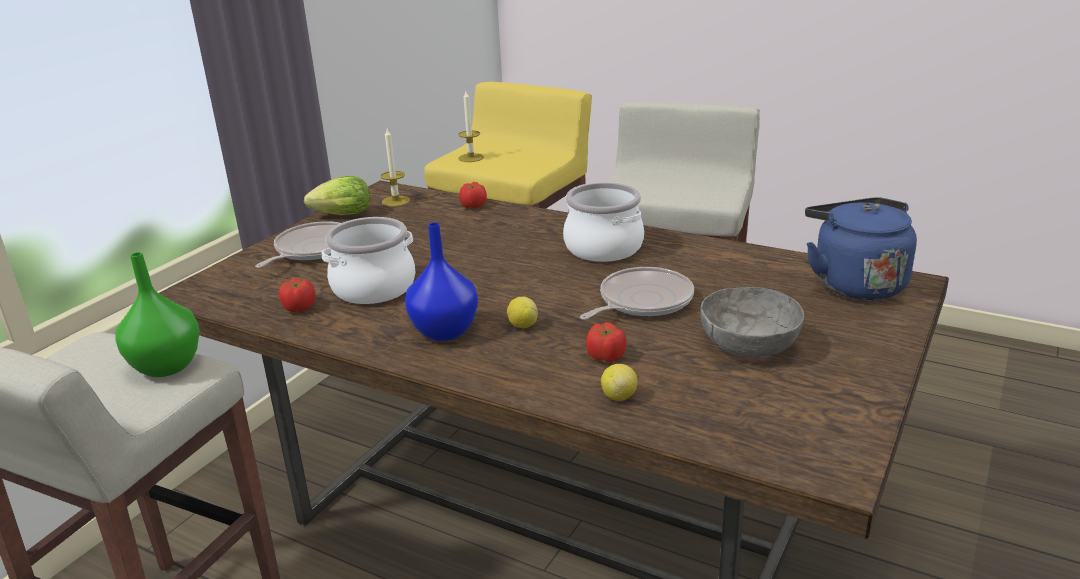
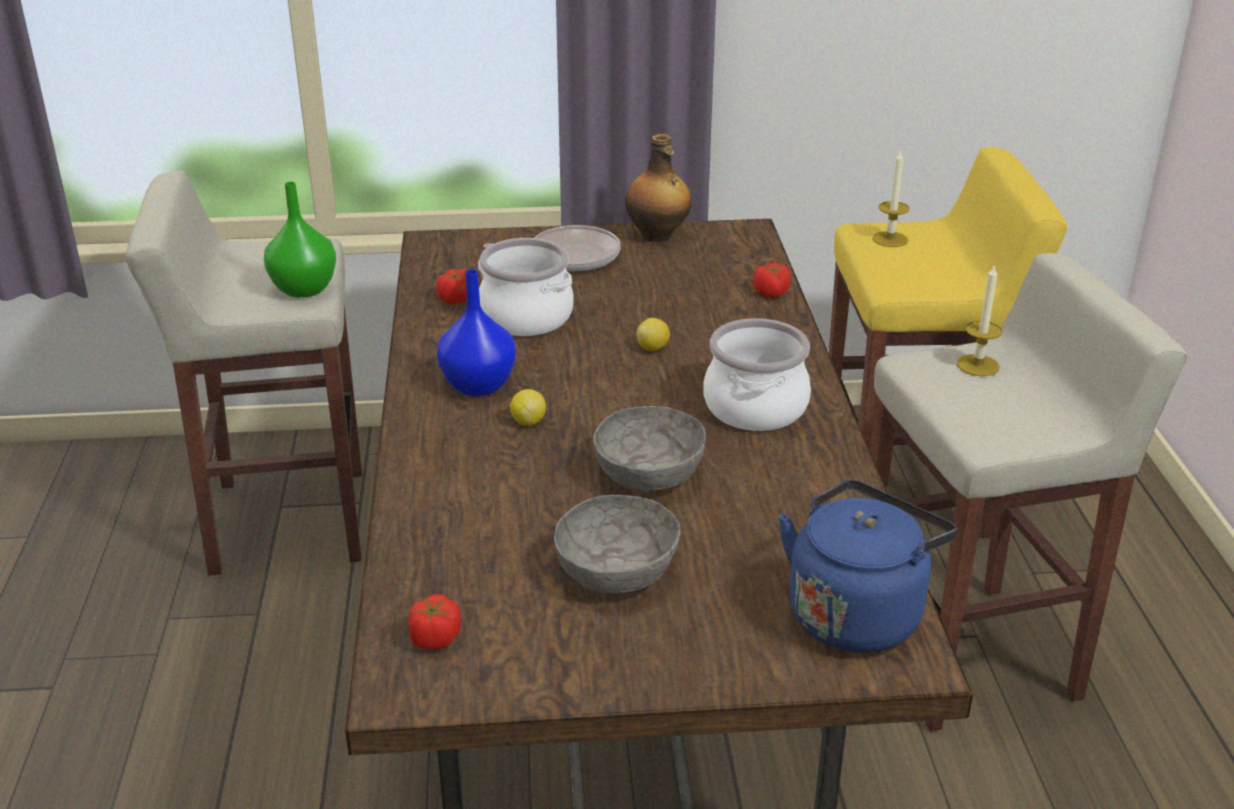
camera: 55 degrees right, 5 degrees up
lettuce [304,176,370,215] -> bottle [625,134,692,242]
candle [381,129,410,207] -> candle moved to [957,264,1002,376]
frying pan [580,267,694,320] -> grey bowl [593,406,706,491]
tomato [586,322,626,362] -> tomato moved to [408,594,461,649]
lemon [601,364,637,401] -> lemon moved to [636,318,670,351]

